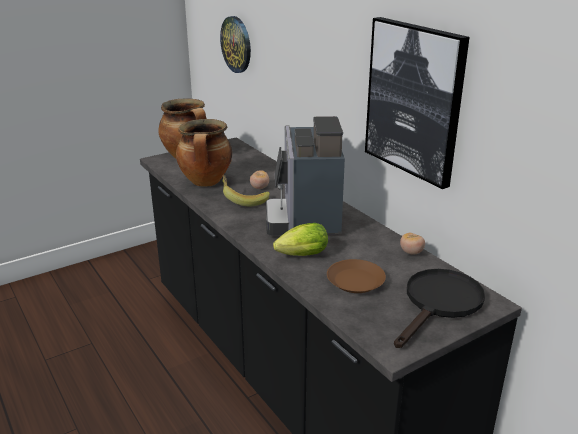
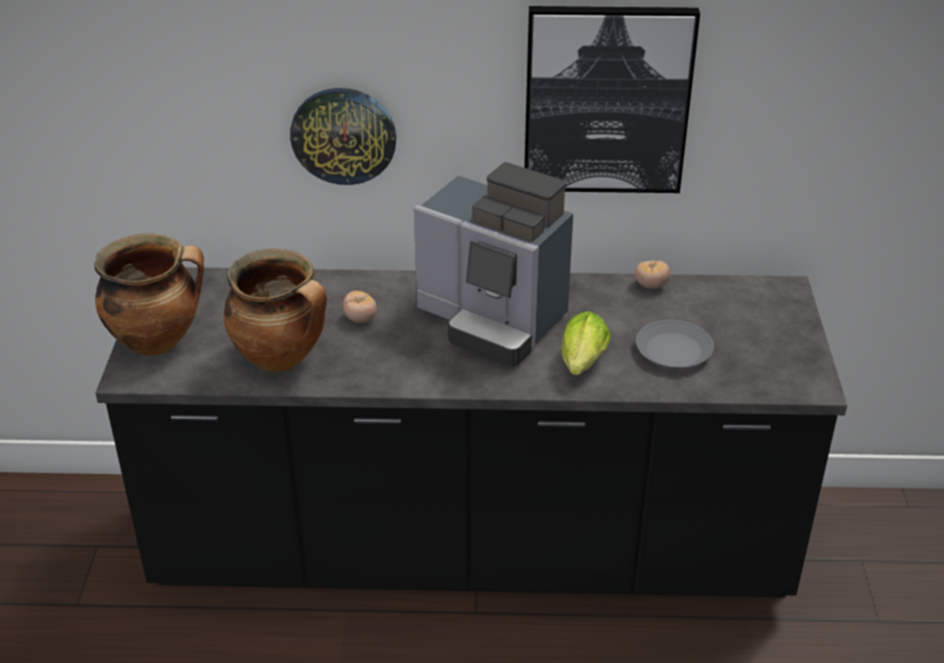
camera: 55 degrees left, 10 degrees up
wall clock [220,16,251,73] -> wall clock moved to [290,88,396,185]
banana [223,175,270,207] -> none
brown plate [327,259,386,293] -> grey plate [636,320,714,369]
black frying pan [394,269,485,348] -> none

